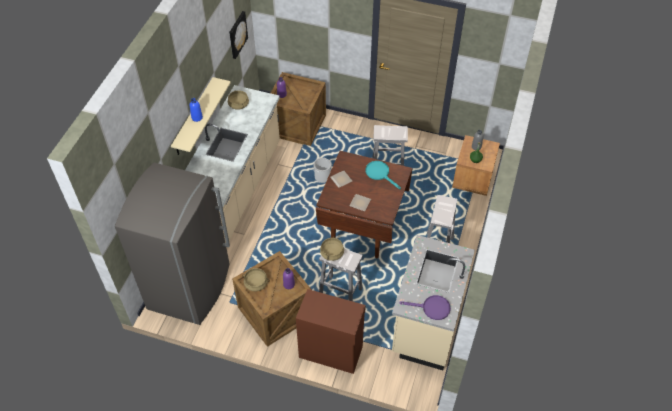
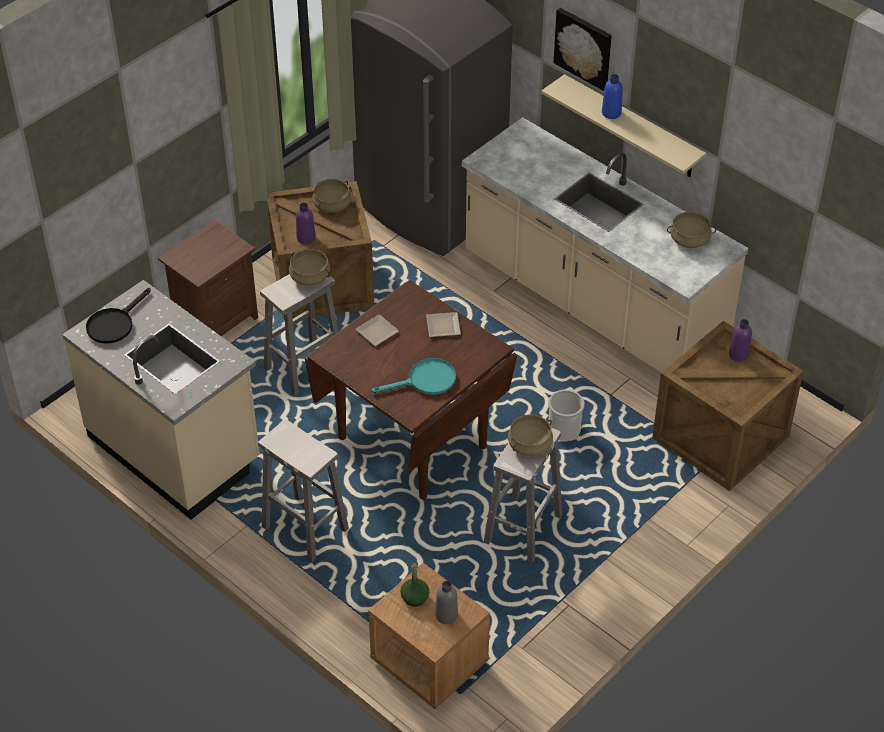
camera: 115 degrees right, 5 degrees down
picture [229,11,248,59] -> picture moved to [554,8,612,91]
brown cabinet [296,289,366,374] -> brown nightstand [158,220,258,336]
purple frying pan [399,295,451,320] -> black frying pan [86,288,151,344]
none -> beige cooking pot [508,414,553,456]

